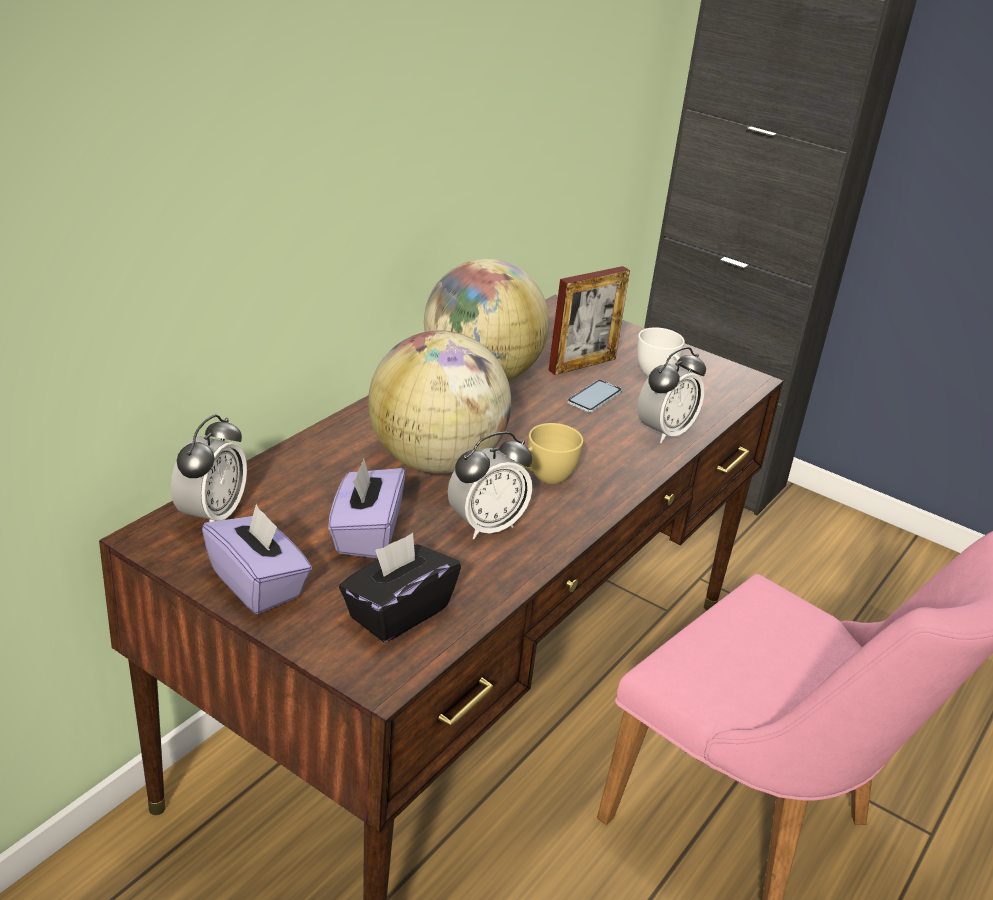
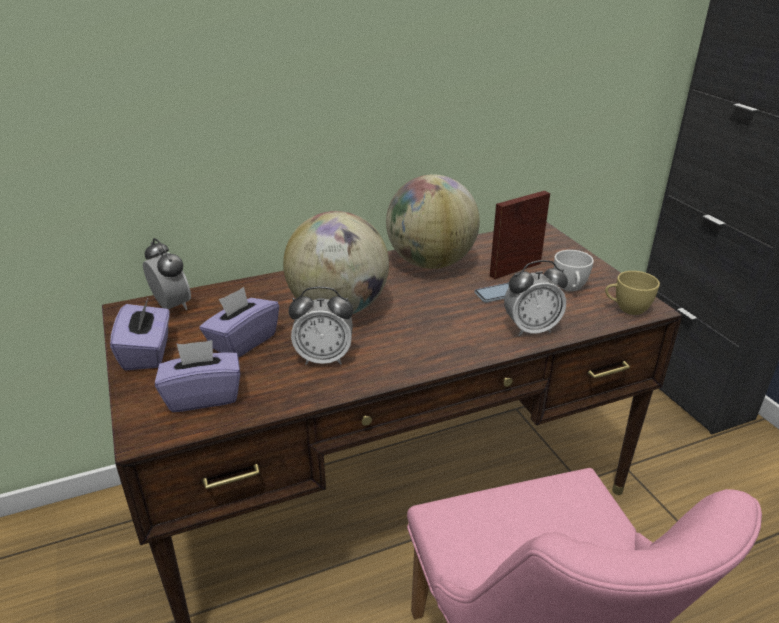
camera: 35 degrees right, 0 degrees up
alarm clock [171,414,247,522] -> alarm clock turned 90 degrees counterclockwise [143,238,191,310]
black tissue box [339,533,461,642] -> purple tissue box [155,340,241,412]
yellow cup [519,423,583,484] -> yellow cup moved to [605,271,660,315]
picture frame [549,266,630,375] -> picture frame turned 150 degrees clockwise [490,191,550,279]

